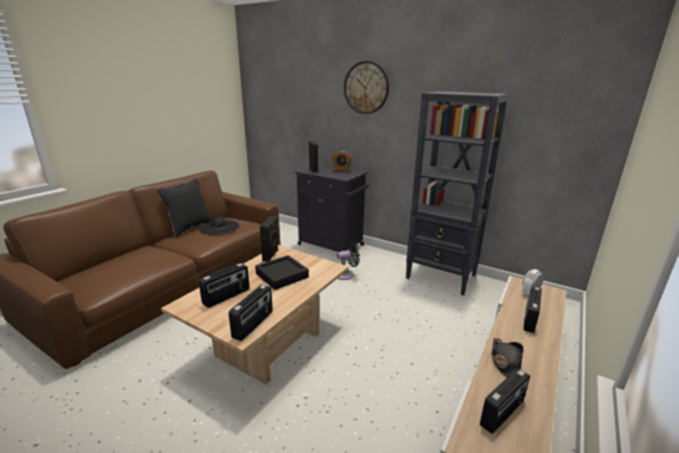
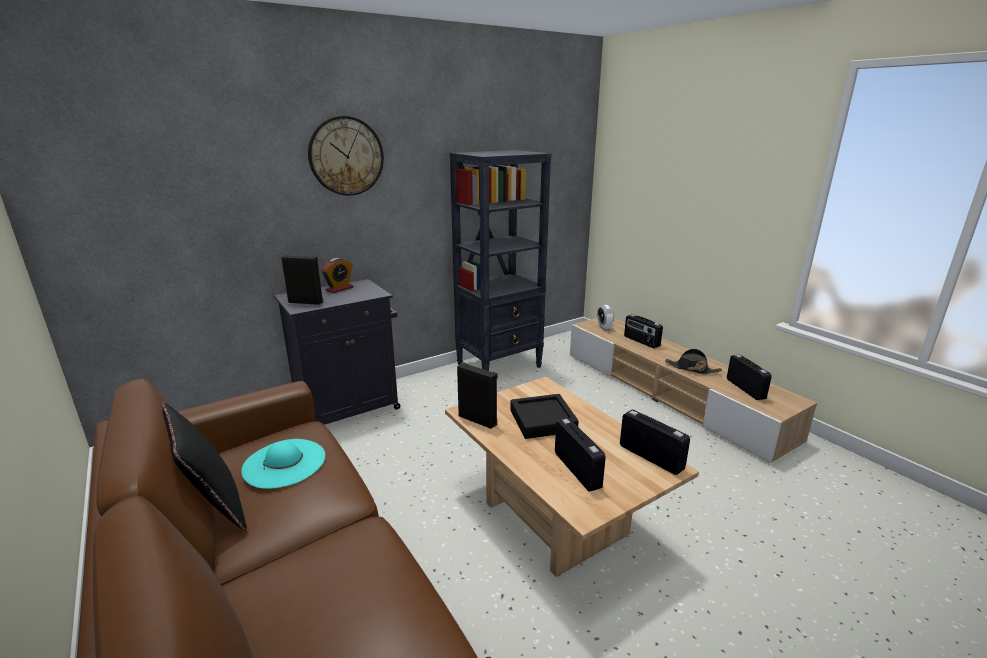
camera: 65 degrees left, 0 degrees up
black hat [199,217,239,235] -> turquoise hat [241,439,325,489]
black fan [337,241,360,280] -> none

